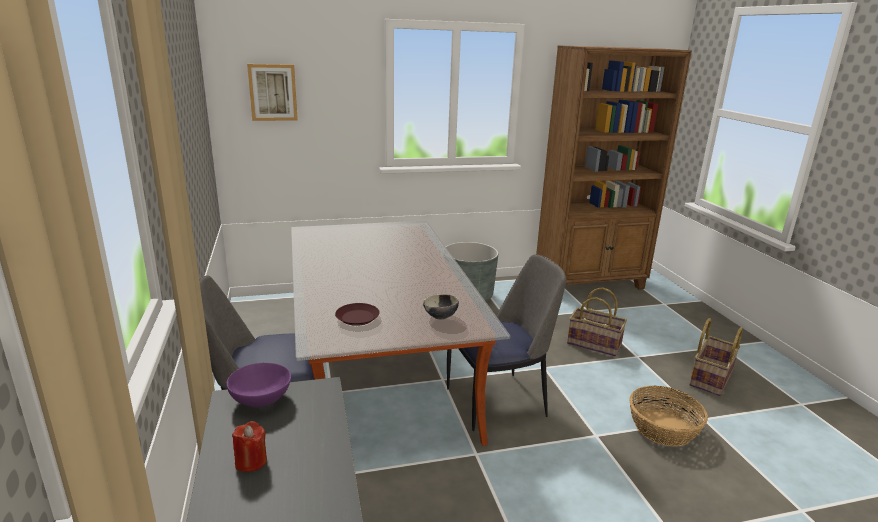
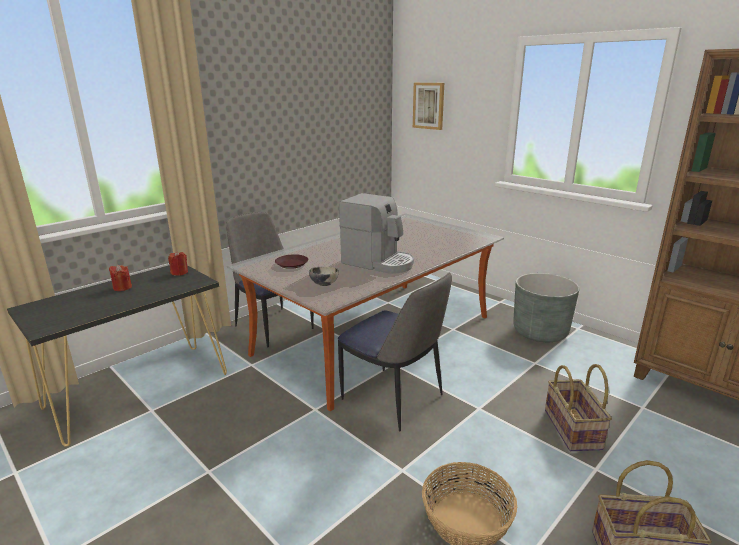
camera: 60 degrees right, 0 degrees up
purple bowl [227,363,291,407] -> red candle [168,251,188,276]
none -> coffee machine [339,193,414,274]

